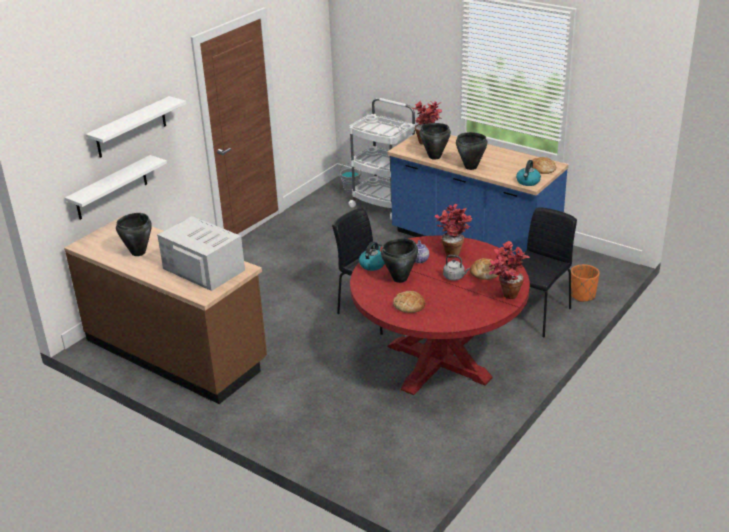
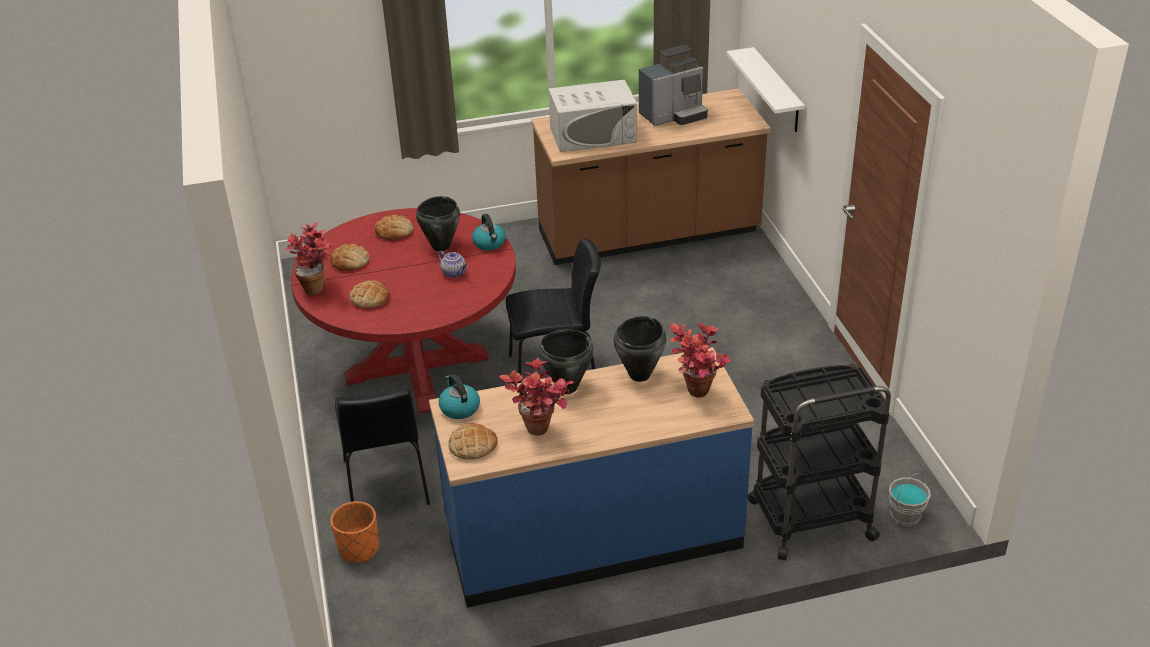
camera: 130 degrees right, 5 degrees up
white shelf [86,96,186,158] -> none
black cooking pot [116,213,152,256] -> coffee machine [639,45,708,126]
white cart [348,98,416,220] -> black cart [748,364,891,561]
potted plant [435,204,472,258] -> potted plant moved to [499,358,573,436]
grey kettle [443,255,470,281] -> none
none -> bread [330,244,370,271]

